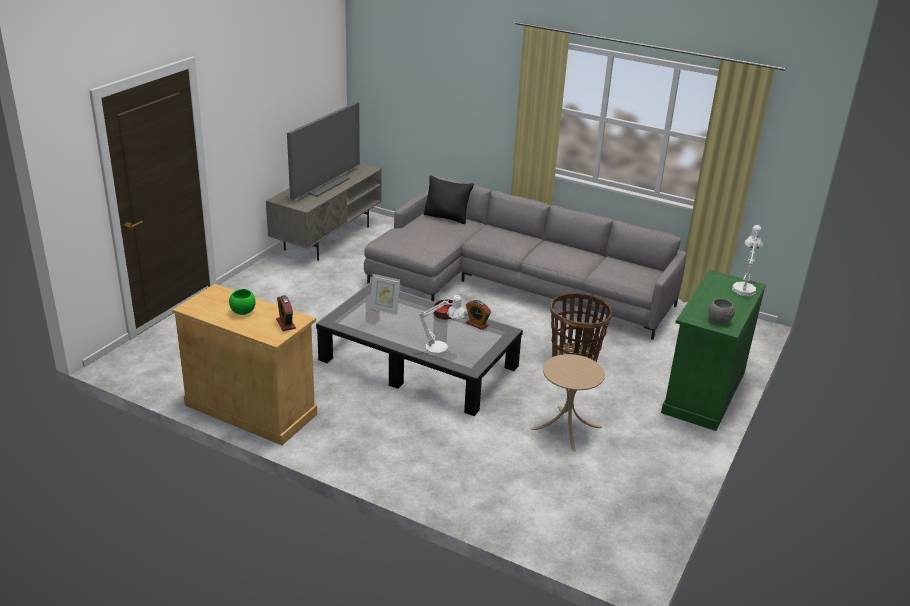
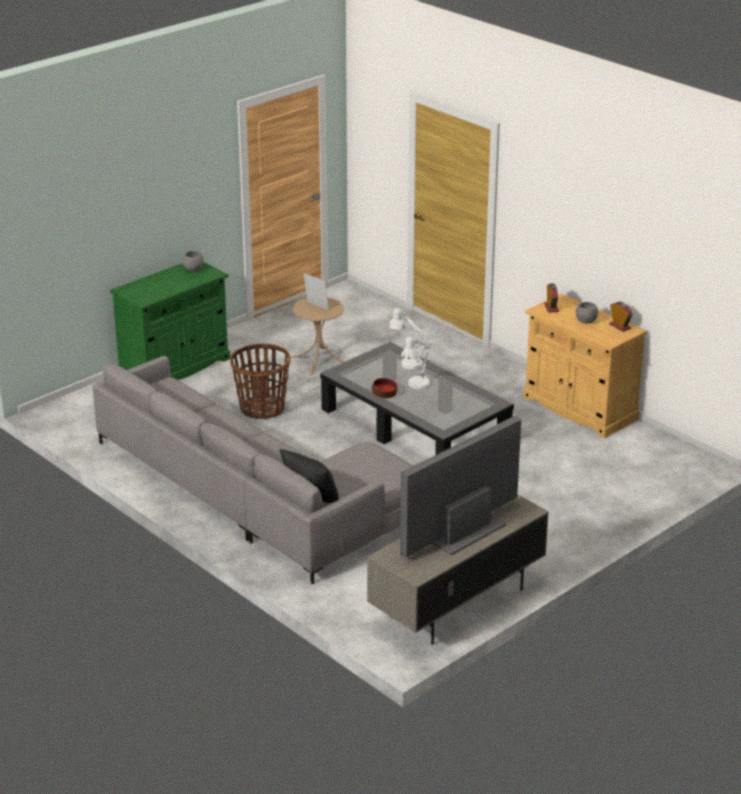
camera: 160 degrees left, 0 degrees up
green bowl [229,289,256,315] -> grey bowl [576,302,598,323]
picture frame [370,274,400,315] -> picture frame moved to [303,273,329,310]
alarm clock [466,300,491,330] -> alarm clock moved to [609,301,633,332]
white table lamp [732,225,763,297] -> white table lamp moved to [401,336,431,390]

